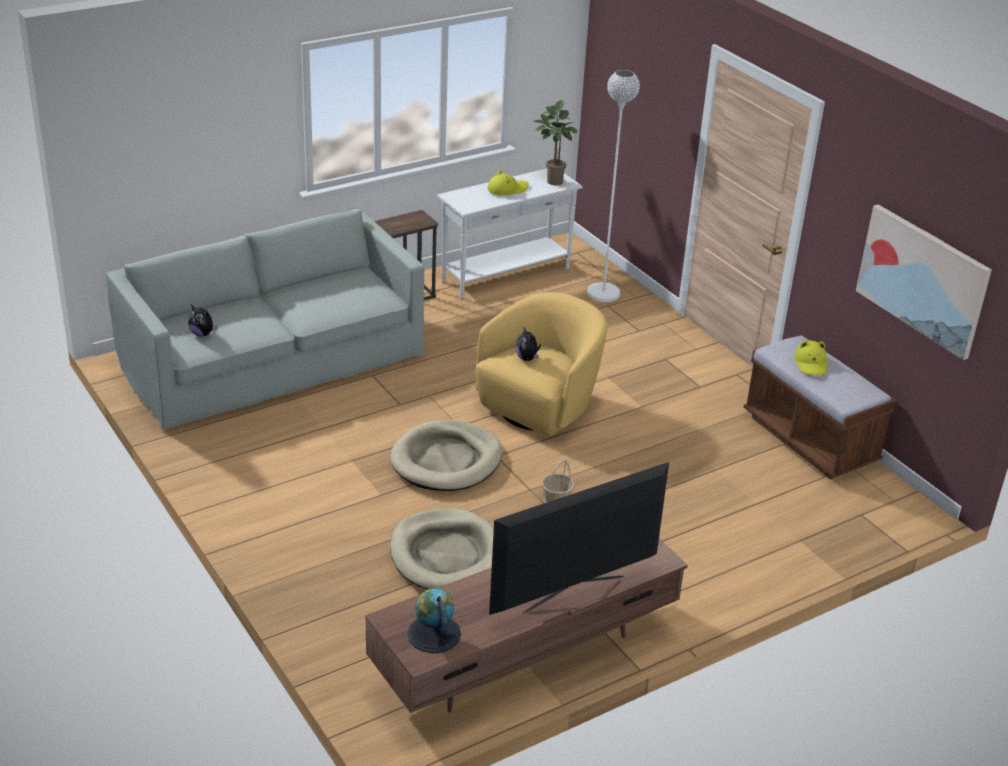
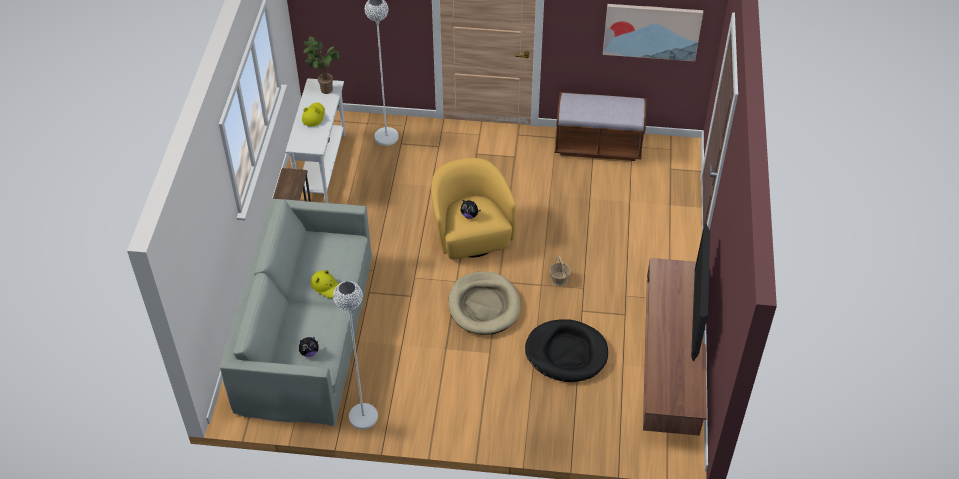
camera: 50 degrees left, 15 degrees up
beige dog bed [390,508,494,590] -> black dog bed [525,319,608,382]
globe [407,588,461,653] -> none
yellow hat [794,340,827,375] -> yellow hat moved to [310,270,339,298]
none -> white floor lamp [333,281,378,429]

